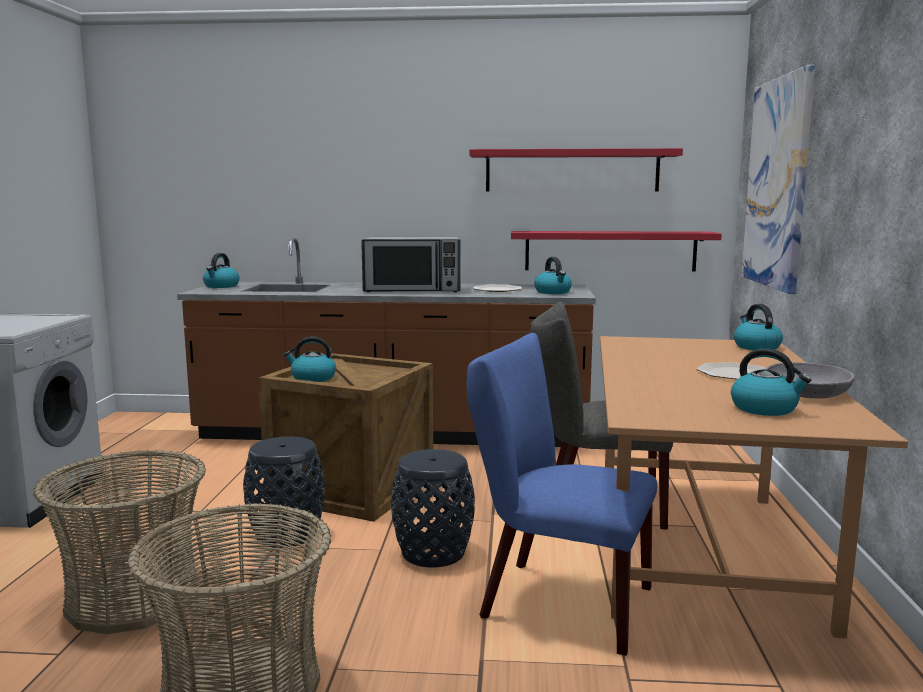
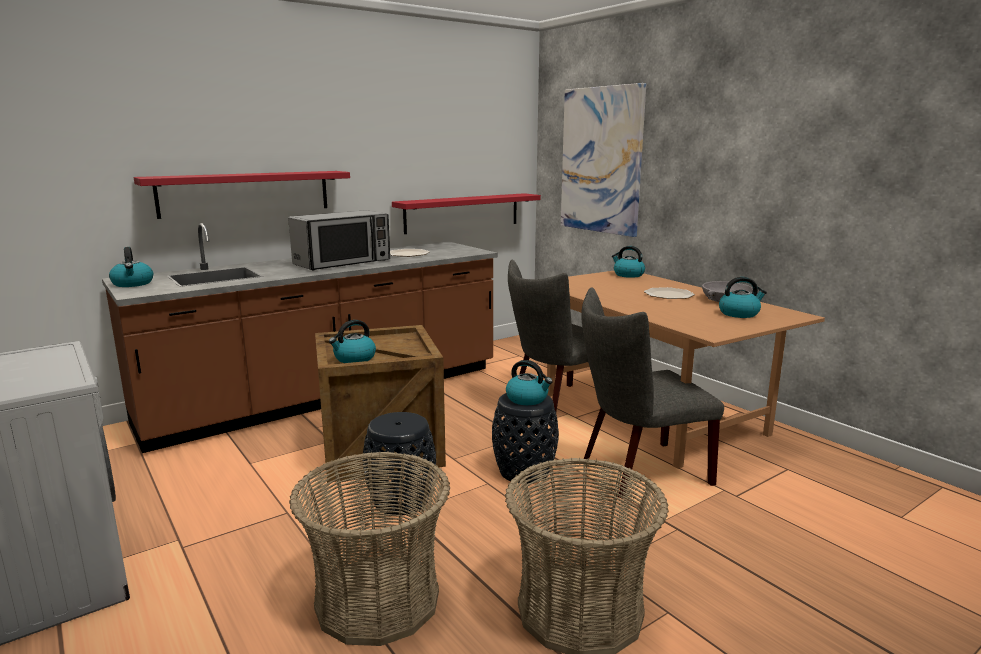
camera: 40 degrees left, 5 degrees up
blue chair [466,333,657,656] -> grey chair [581,287,724,498]
red shelf [469,148,683,192] -> red shelf moved to [134,171,350,219]
kettle [534,257,572,294] -> kettle moved to [506,360,553,405]

